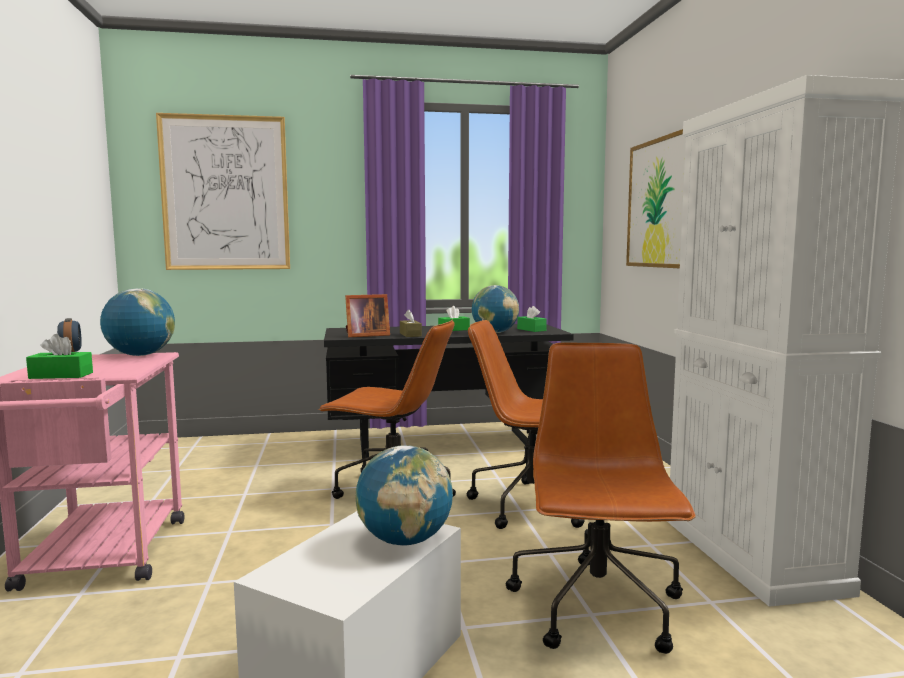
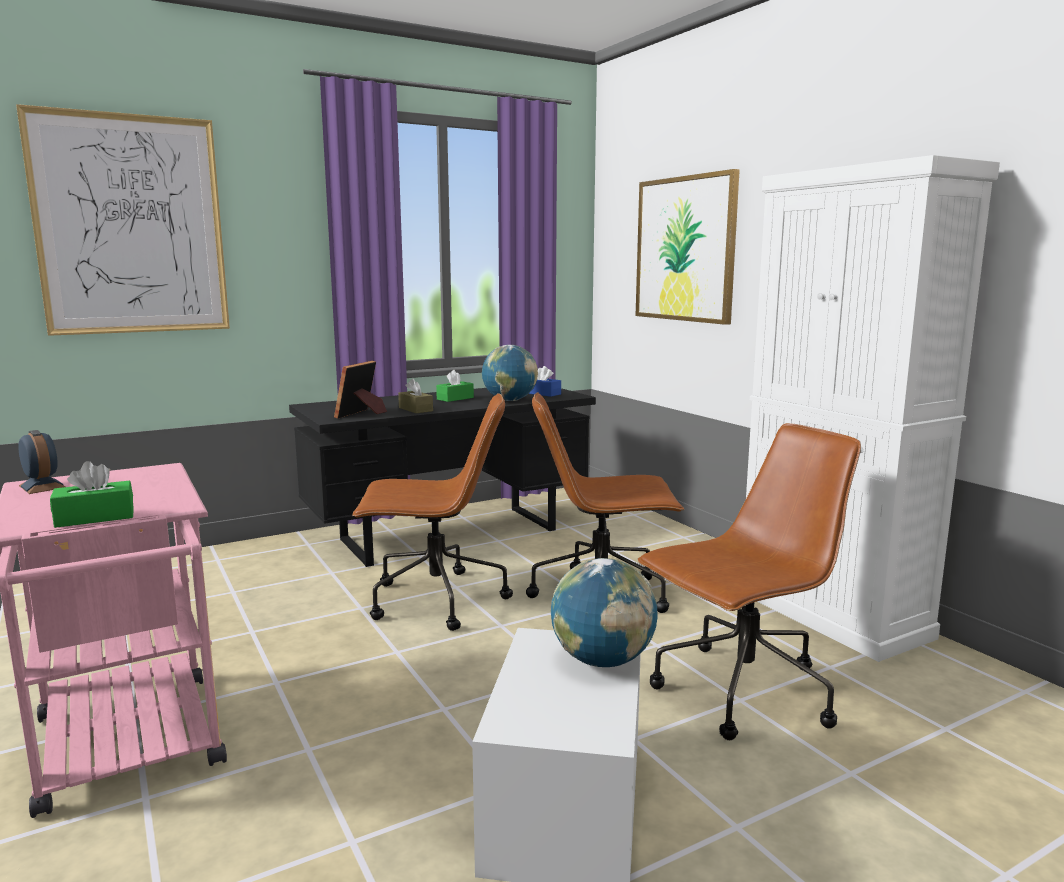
camera: 20 degrees left, 5 degrees up
globe [100,288,175,356] -> none
picture frame [345,294,390,337] -> picture frame turned 150 degrees clockwise [334,361,387,419]
brown office chair [506,342,695,654] -> brown office chair turned 75 degrees clockwise [638,423,861,740]
green tissue box [517,306,547,332] -> blue tissue box [529,366,561,397]

